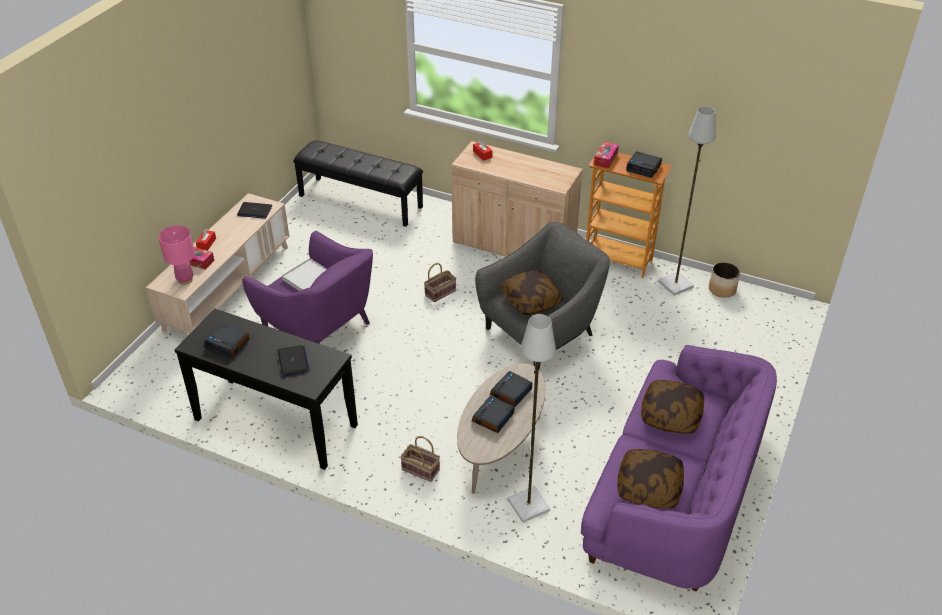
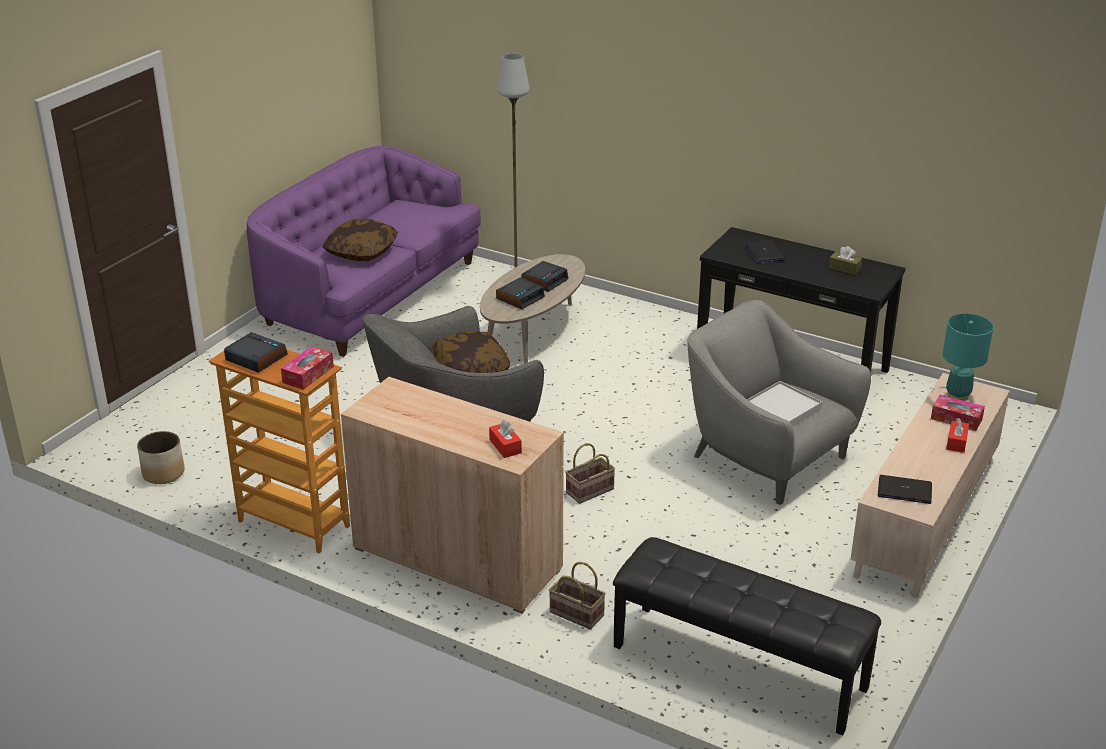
camera: 175 degrees left, 10 degrees down
pink table lamp [158,225,195,285] -> turquoise table lamp [942,314,993,401]
alarm clock [205,324,249,358] -> brown tissue box [829,246,862,275]
purple armchair [242,231,373,344] -> grey armchair [687,300,871,505]
basket [400,436,440,482] -> basket moved to [549,562,606,630]
pillow [617,449,684,509] -> none
grey floor lamp [658,106,716,296] -> none

